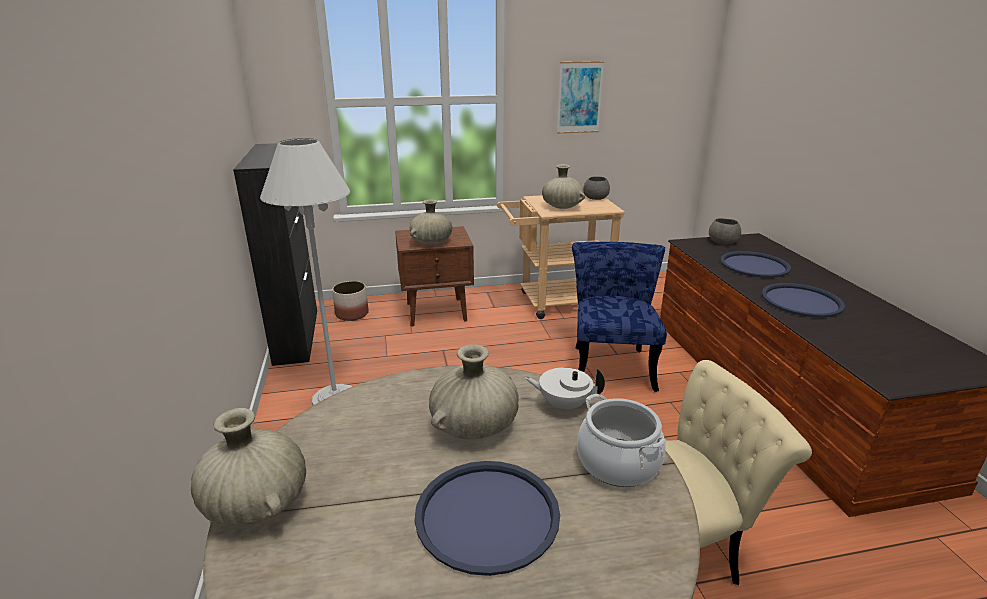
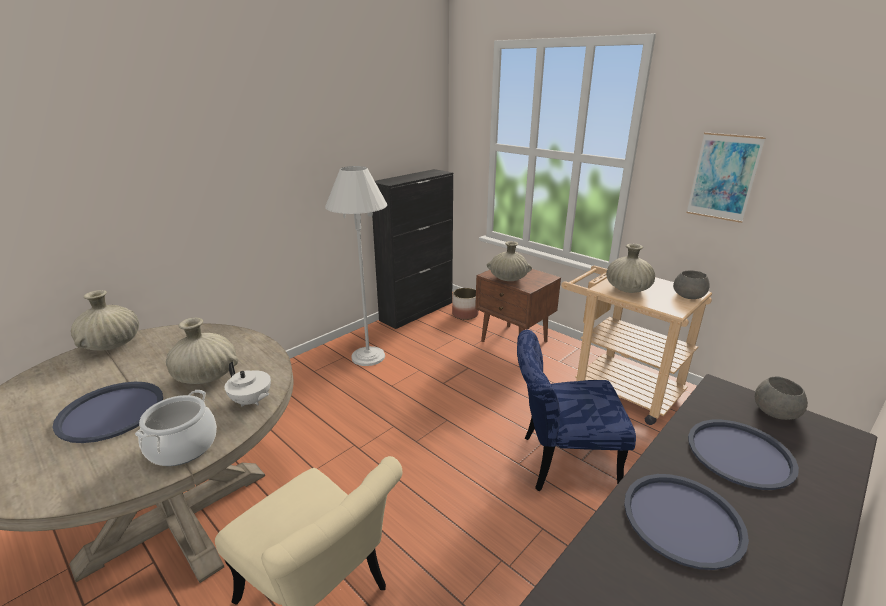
camera: 55 degrees right, 0 degrees up
white teapot [524,368,605,413] -> white teapot turned 150 degrees clockwise [224,362,271,407]
blue chair [572,242,667,392] -> blue chair turned 150 degrees counterclockwise [517,330,636,491]

